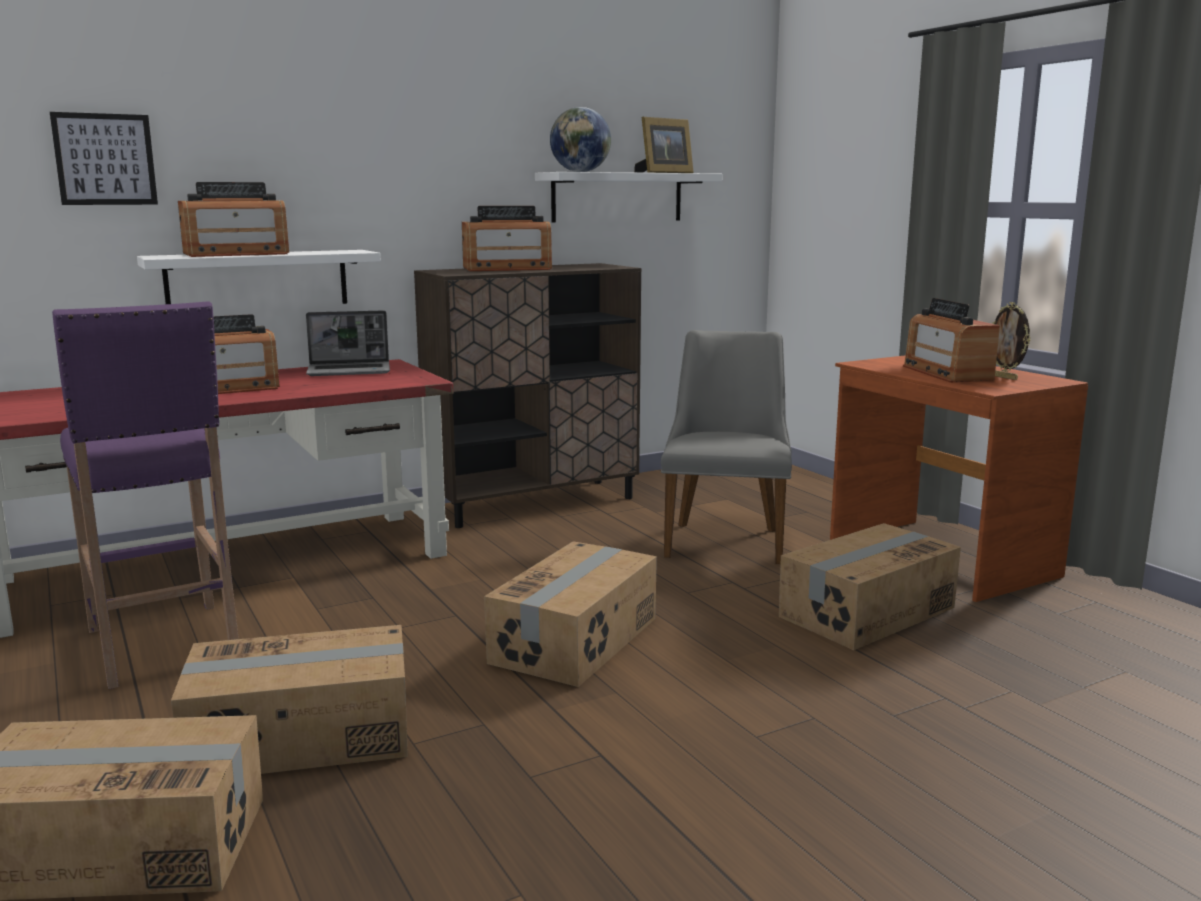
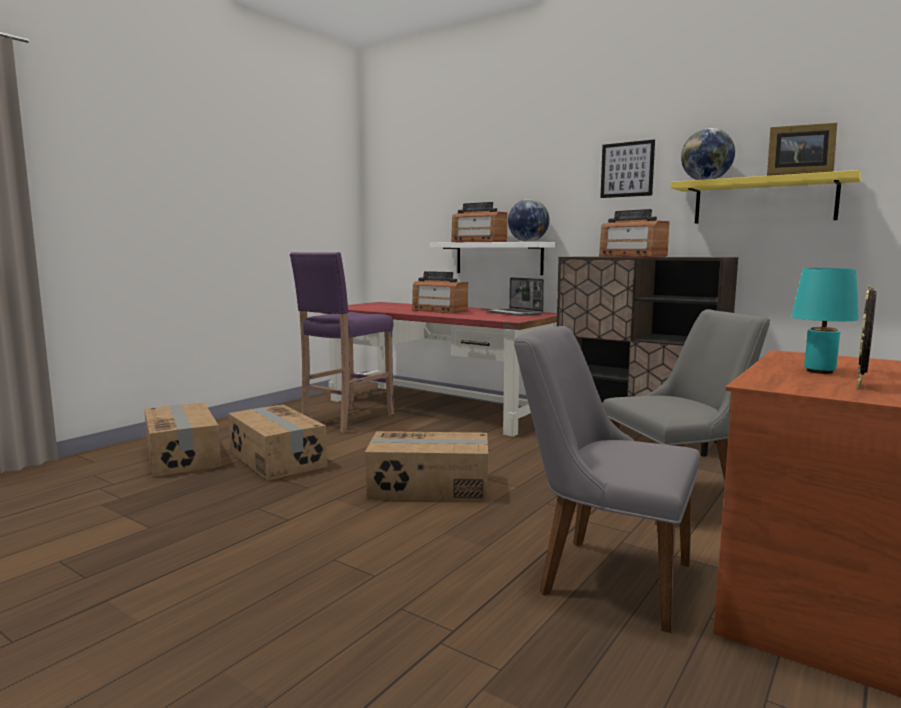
camera: 65 degrees right, 5 degrees down
picture [50,112,158,205] -> picture moved to [600,139,655,198]
white shelf [535,172,723,223] -> yellow shelf [671,170,861,224]
cardboard box [779,523,961,650] -> grey chair [514,326,700,633]
radio [903,298,1000,383] -> turquoise table lamp [791,268,859,374]
none -> globe [508,199,549,242]

